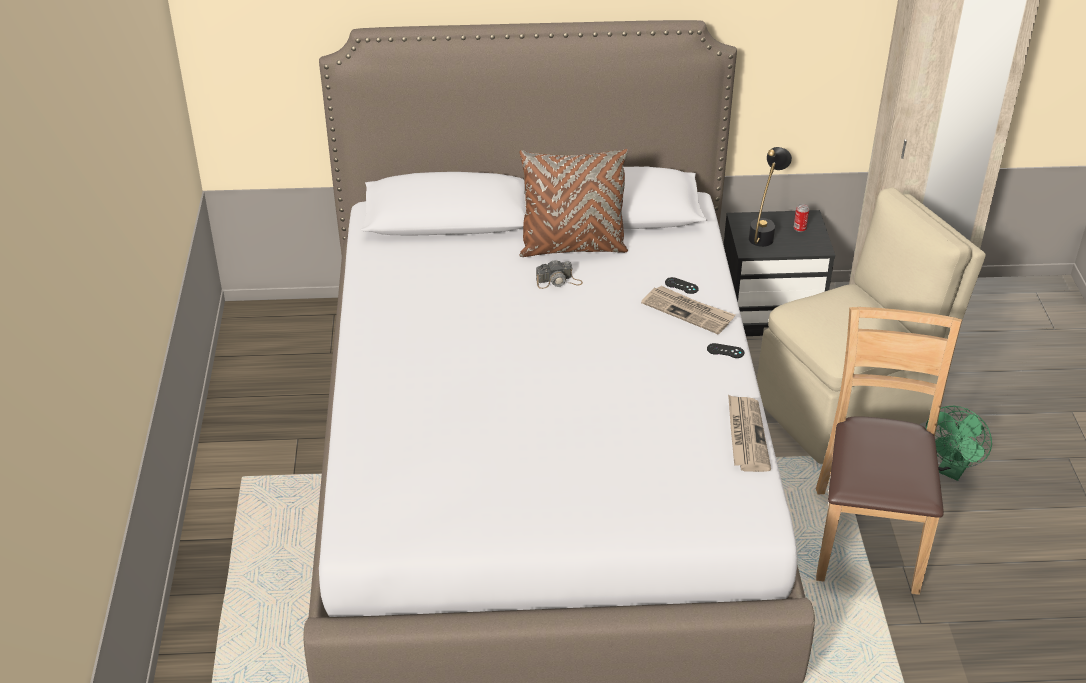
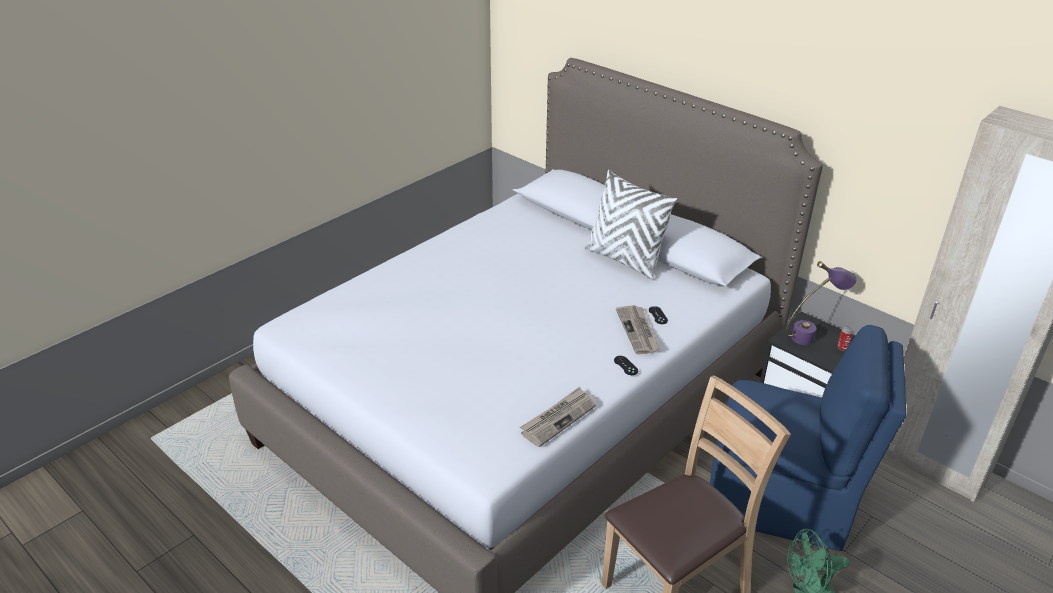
camera: 45 degrees right, 5 degrees down
brown pillow [519,149,628,257] -> white pillow [585,170,678,279]
camera [536,259,583,289] -> none
black table lamp [749,147,792,247] -> purple table lamp [785,261,857,345]
beige chair [757,187,986,464] -> blue chair [710,325,907,551]

